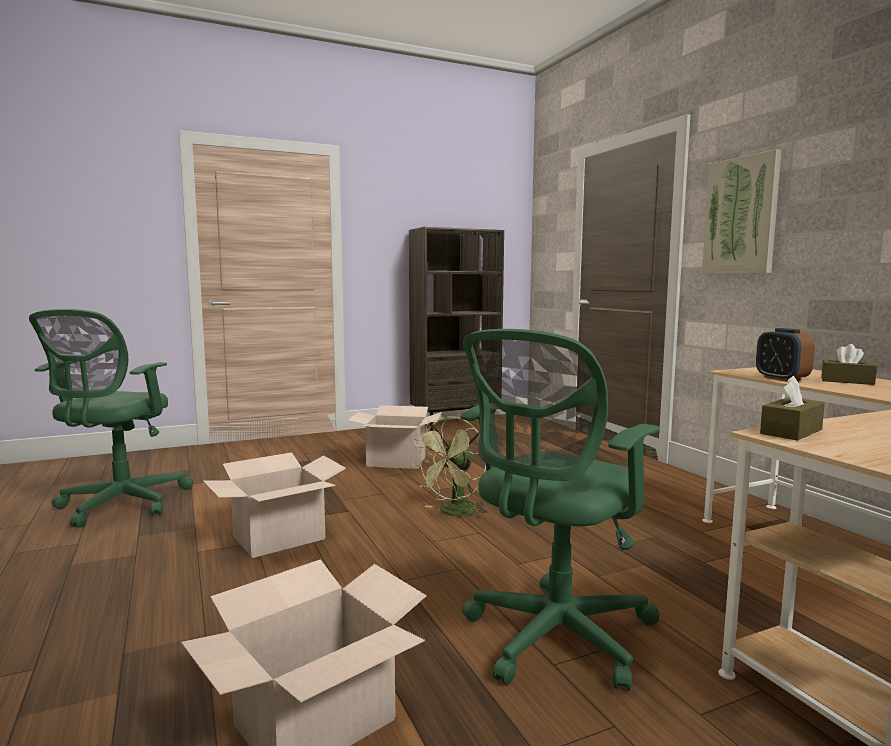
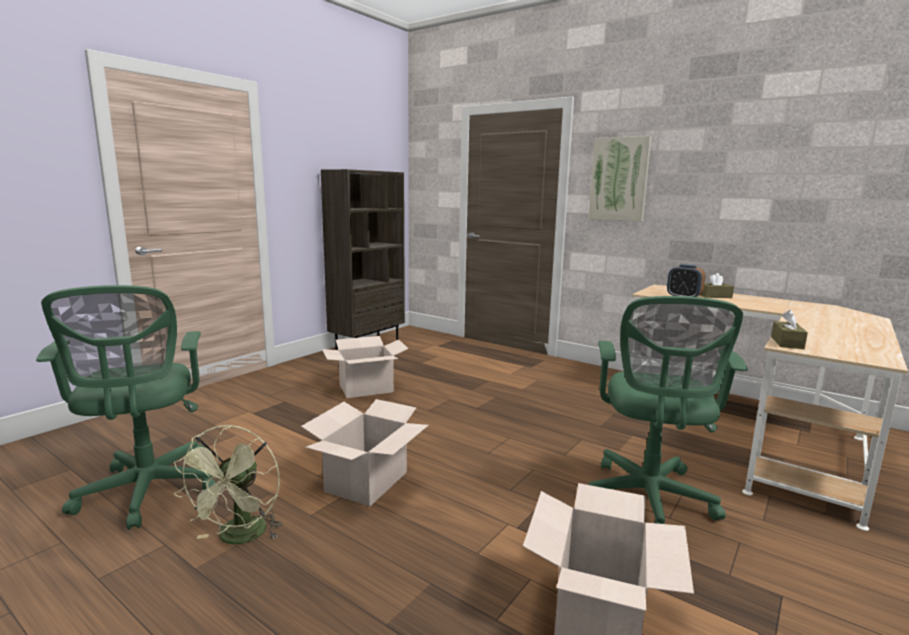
camera: 30 degrees left, 5 degrees up
green fan [411,416,488,519] -> green fan moved to [173,425,283,544]

